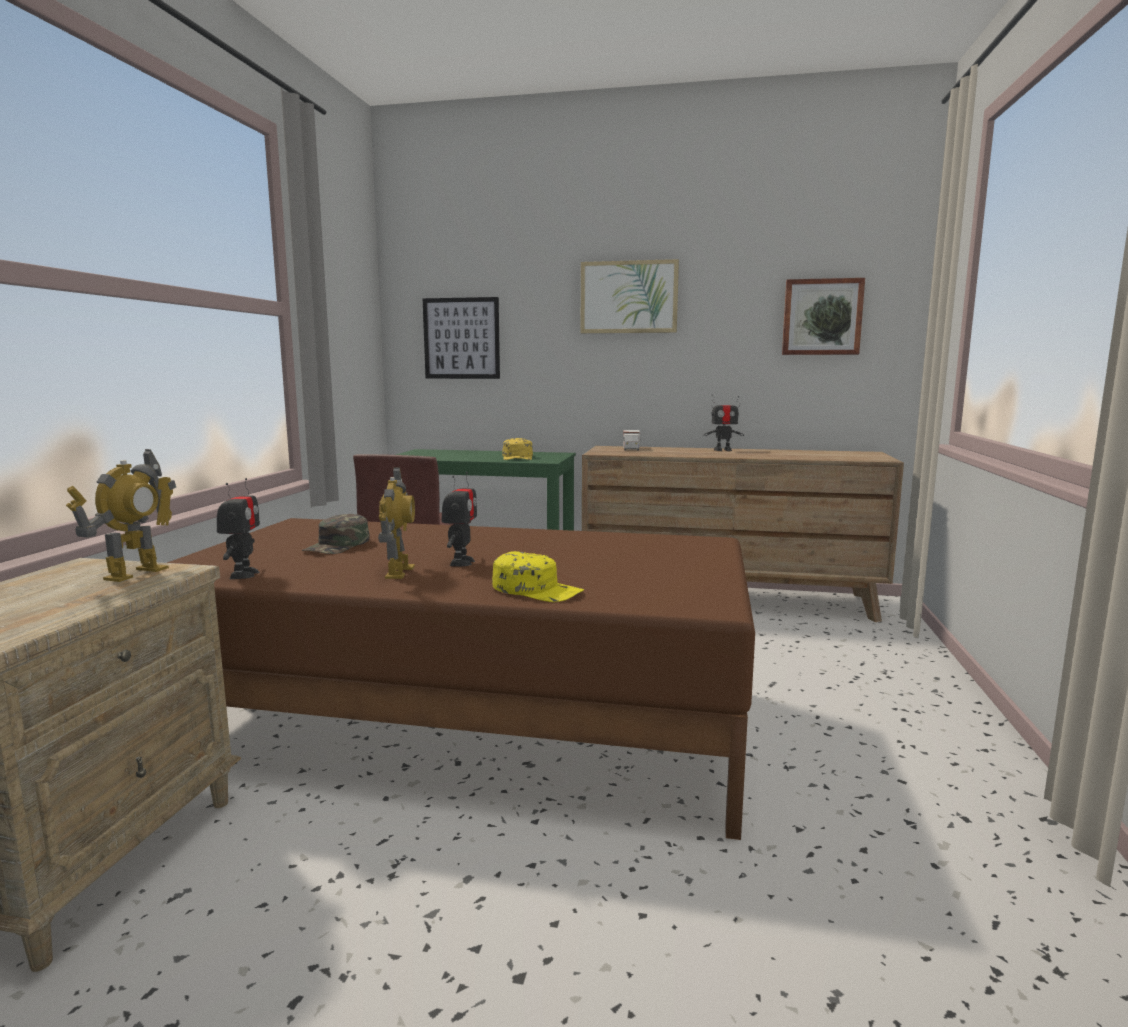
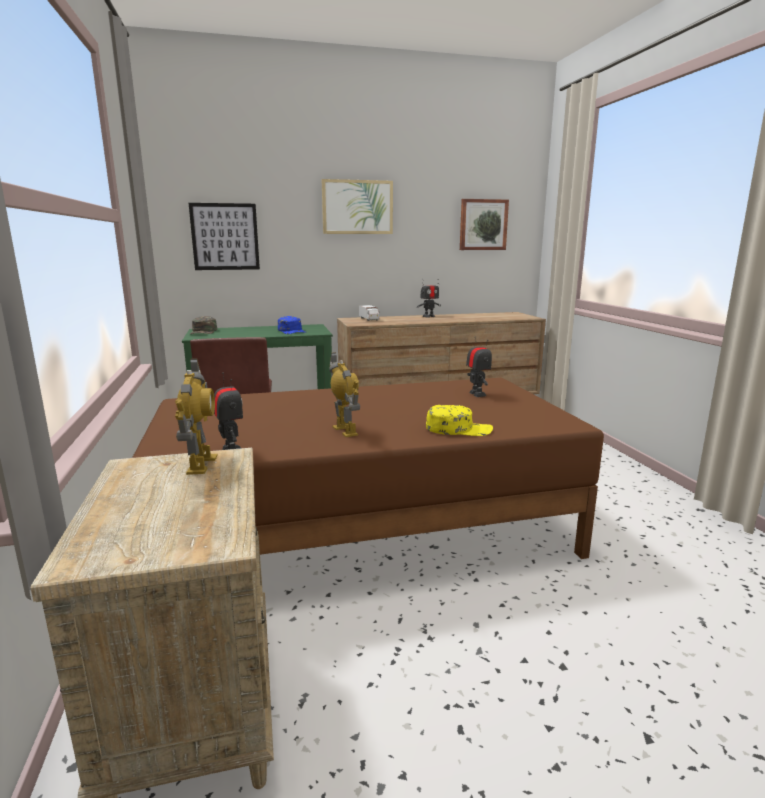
camera: 25 degrees left, 5 degrees up
green cap [302,514,370,554] -> green cap moved to [190,316,217,334]
toy robot [441,472,477,566] -> toy robot moved to [466,336,492,397]
yellow cap [502,438,533,460] -> blue cap [278,316,306,334]

